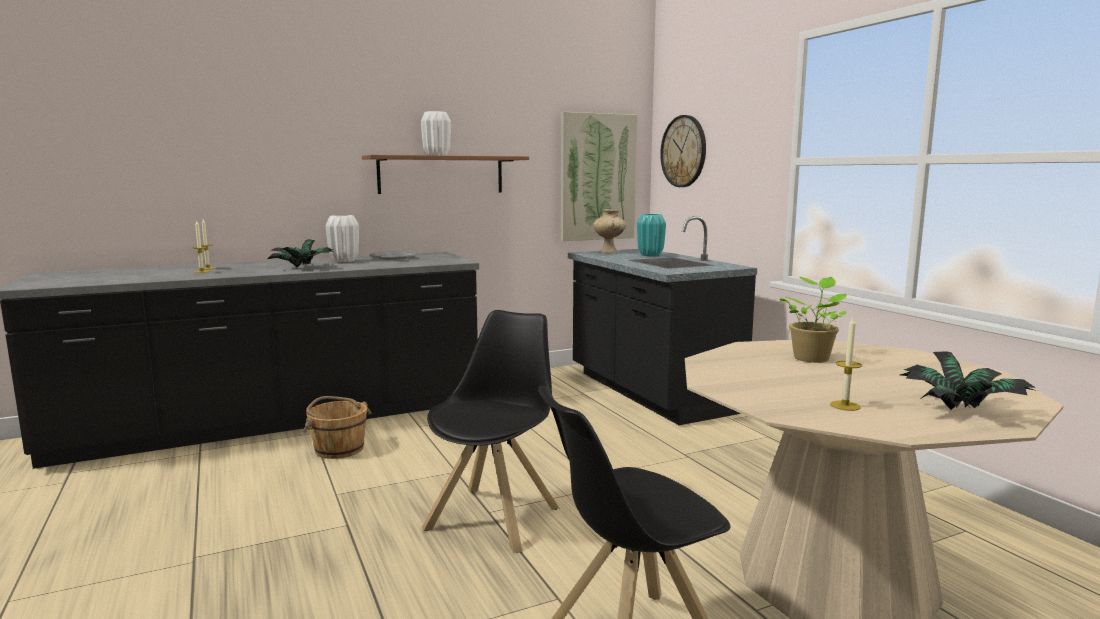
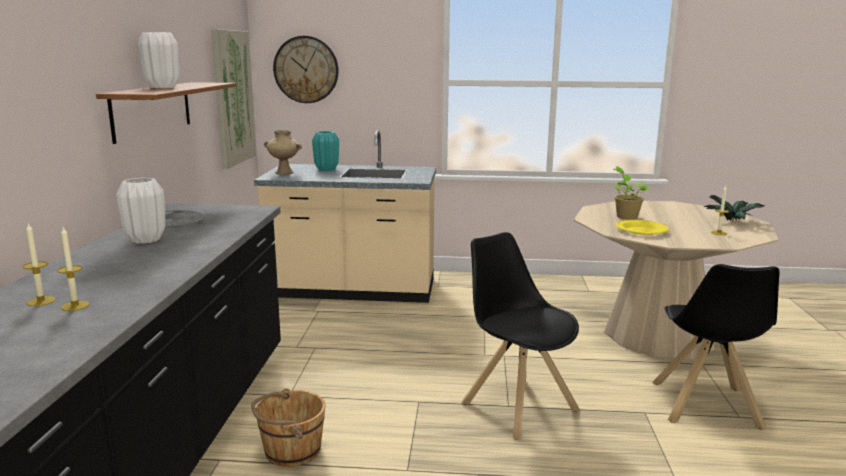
camera: 60 degrees left, 5 degrees up
potted plant [268,239,333,268] -> none
black counter [568,216,757,425] -> beige counter [254,130,436,303]
none -> yellow plate [616,220,669,235]

